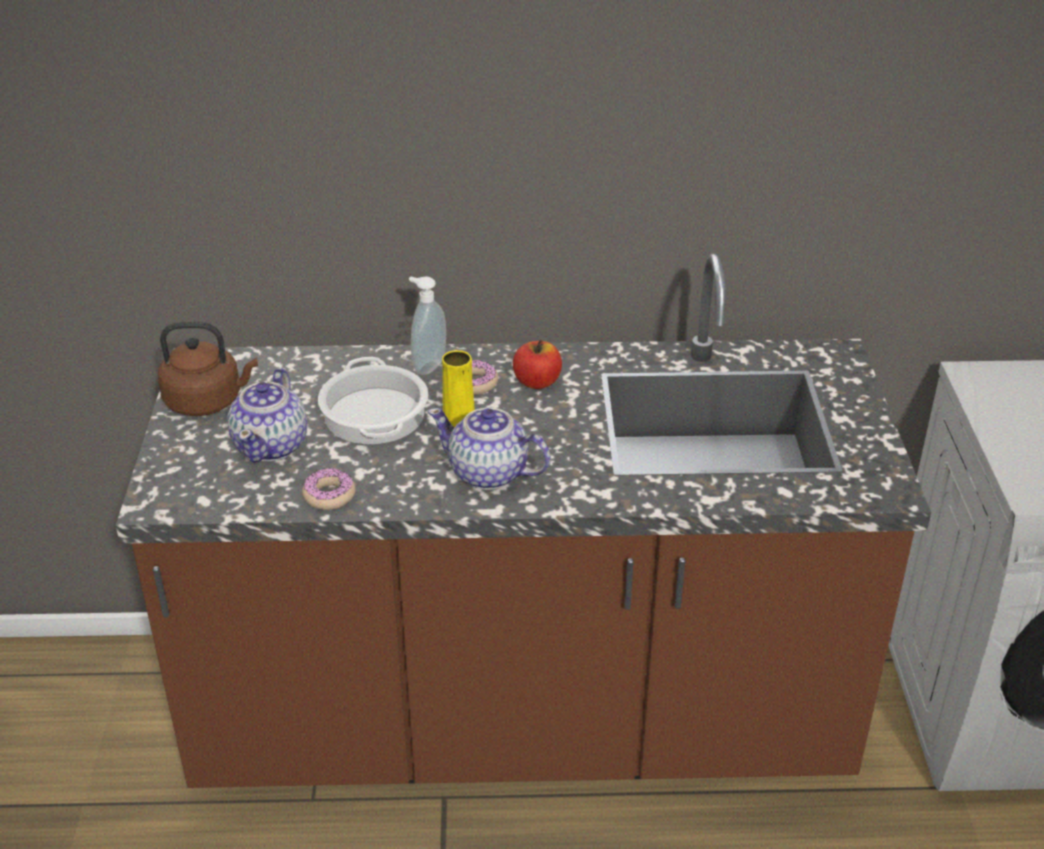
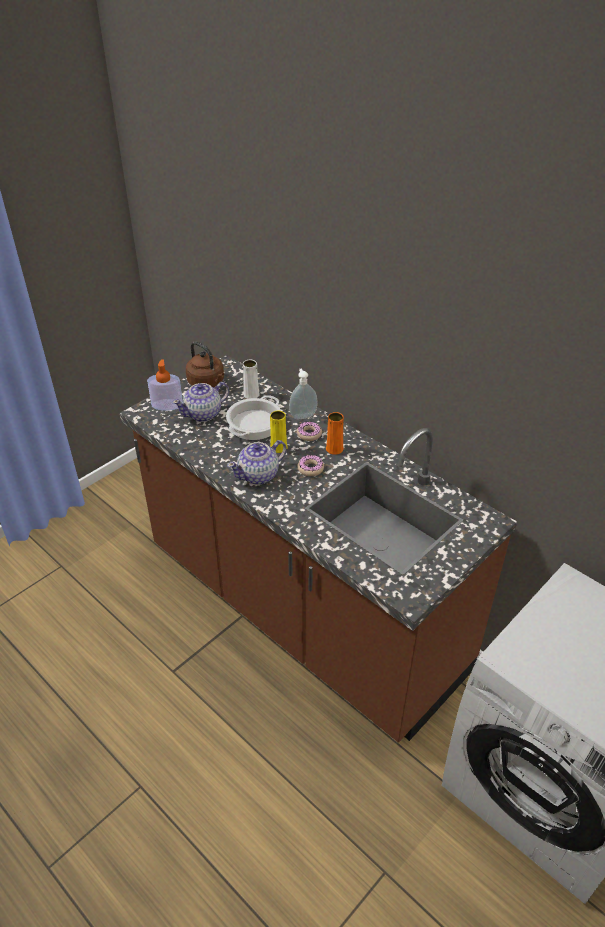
camera: 45 degrees right, 5 degrees up
donut [302,468,356,510] -> donut moved to [297,455,324,476]
teapot [428,408,551,490] -> teapot turned 105 degrees counterclockwise [227,440,287,485]
apple [513,340,562,389] -> orange vase [326,412,344,455]
none -> soap dispenser [147,359,183,411]
none -> white vase [243,360,260,399]

